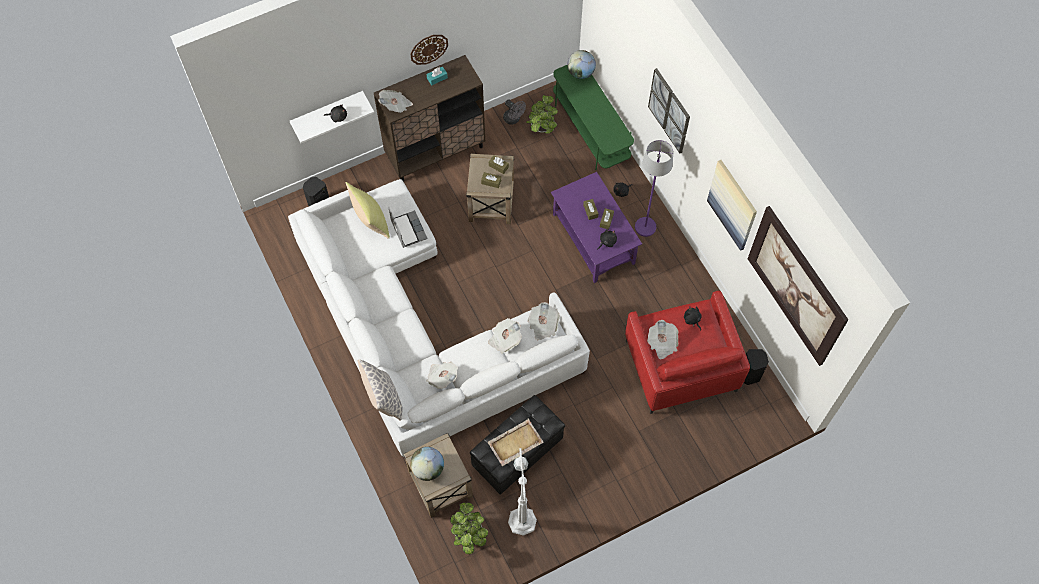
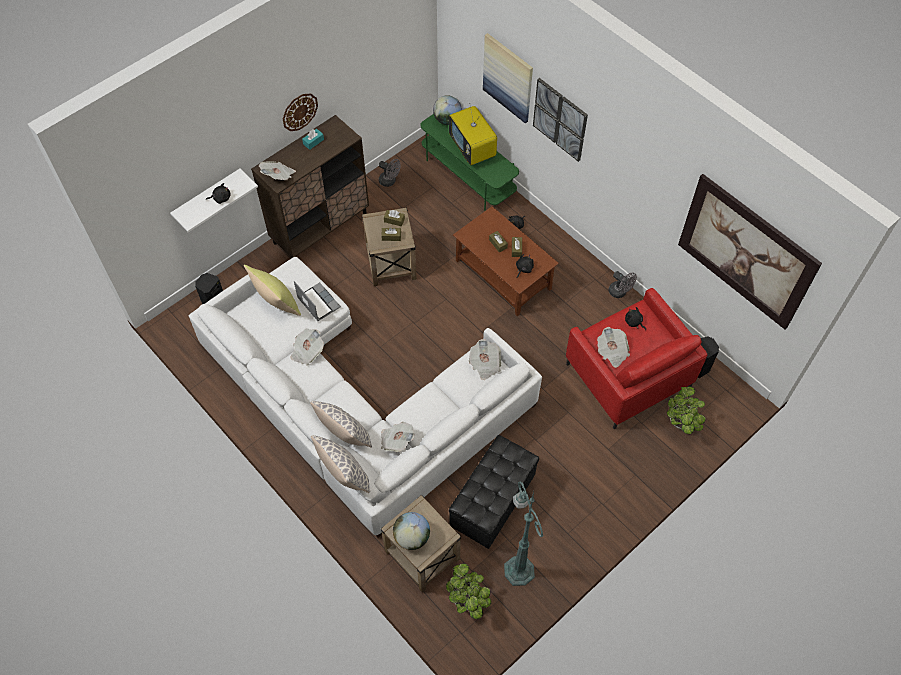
camera: 15 degrees left, 5 degrees down
beige tray [487,419,544,466] -> none
newspaper [488,318,522,354] -> newspaper moved to [290,328,324,366]
white floor lamp [508,448,537,536] -> green floor lamp [504,481,544,586]
potted plant [526,95,558,133] -> potted plant moved to [667,386,706,434]
purple coffee table [551,172,642,283] -> brown coffee table [453,206,559,316]
purple floor lamp [635,140,673,237] -> none
picture [707,160,757,251] -> picture moved to [483,33,533,123]
none -> pillow [310,401,372,448]
none -> television [449,103,497,165]
none -> grey fan [608,271,637,298]

